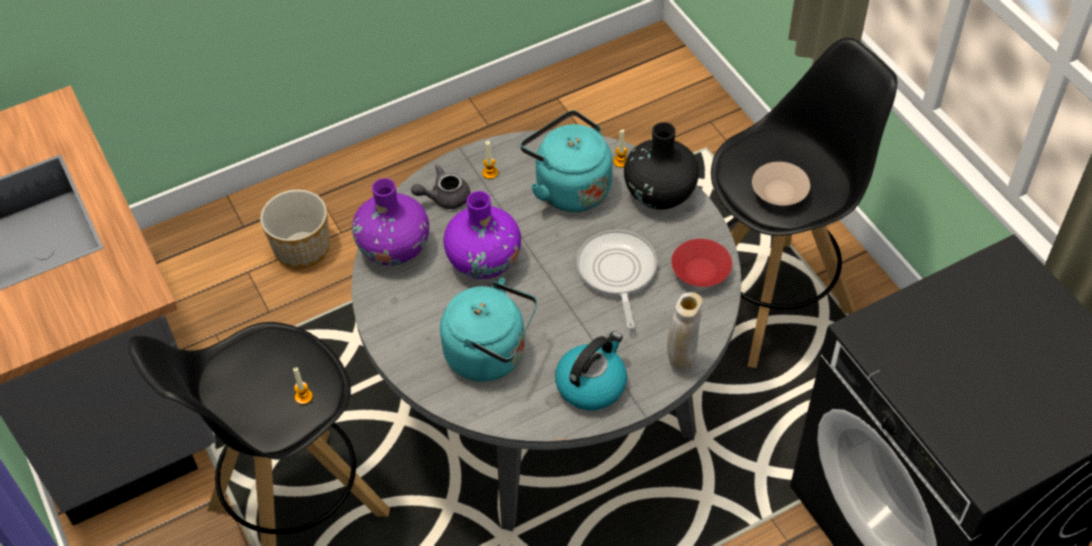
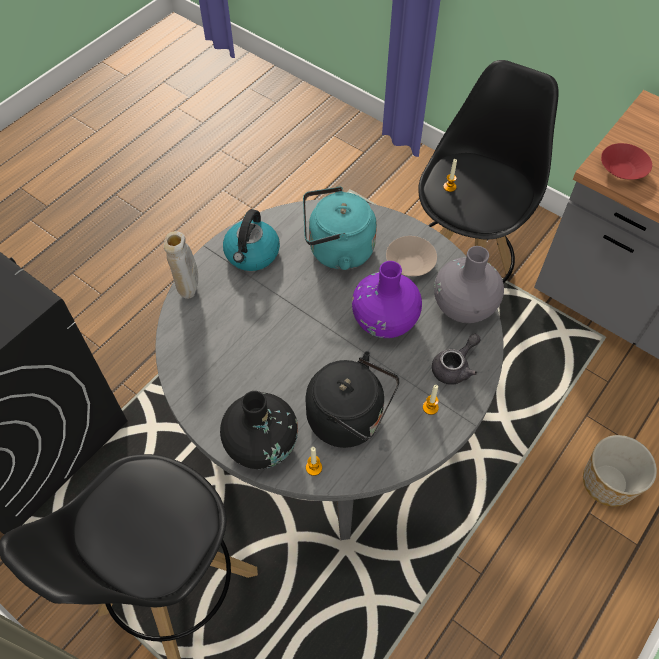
camera: 155 degrees right, 5 degrees up
purple vase [352,178,429,266] -> grey vase [434,246,504,323]
turquoise kettle [520,110,612,212] -> black kettle [306,351,400,448]
frying pan [577,230,657,329] -> none
red bowl [671,239,732,287] -> red bowl moved to [601,143,652,180]
beige bowl [752,162,810,206] -> beige bowl moved to [386,236,437,276]

